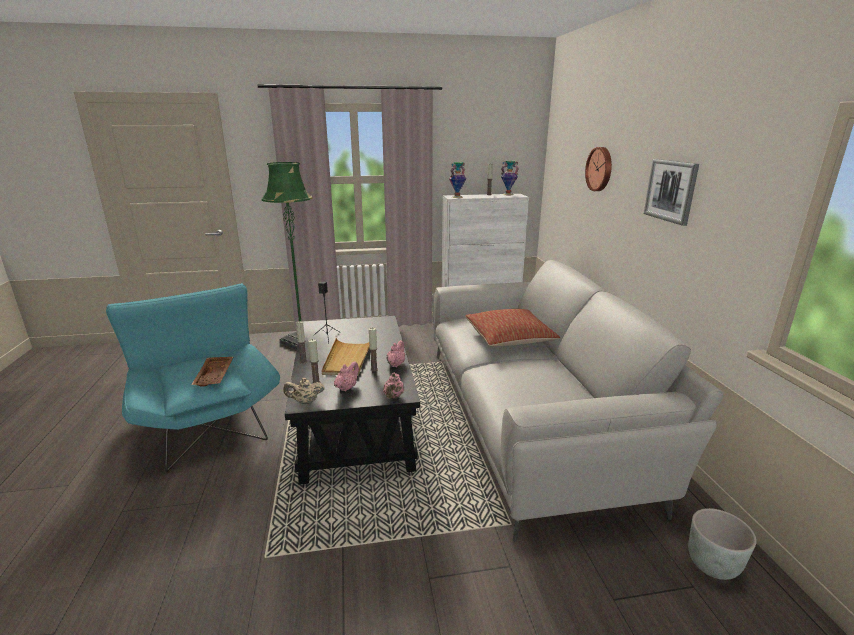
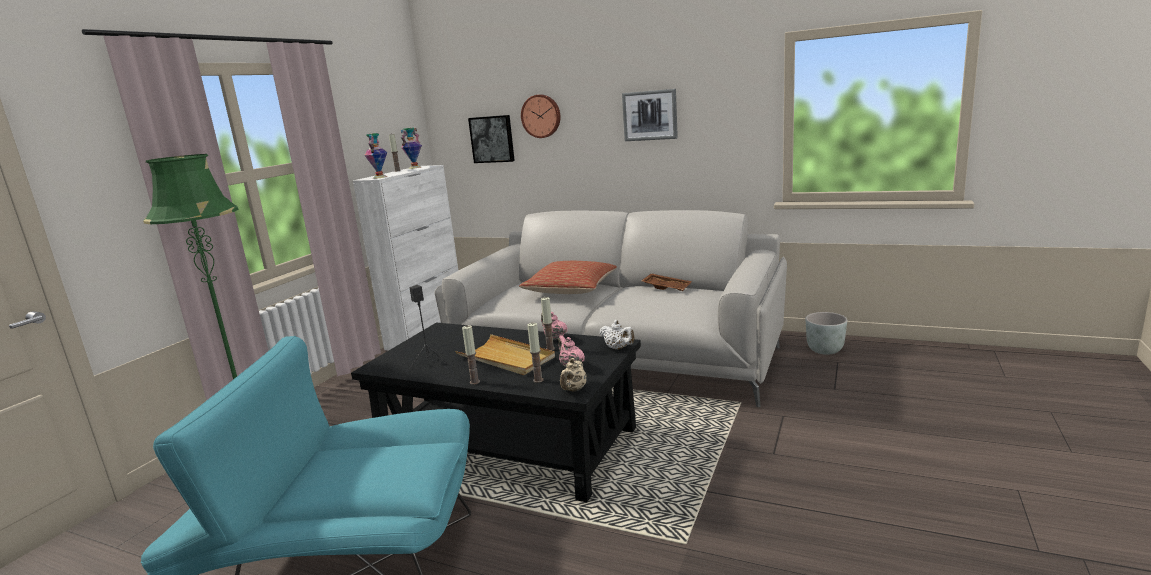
camera: 55 degrees left, 5 degrees down
brown tray [192,357,233,386] -> brown tray moved to [641,273,692,291]
pink teapot [383,372,404,399] -> white teapot [600,320,635,350]
none -> picture [468,115,515,163]

